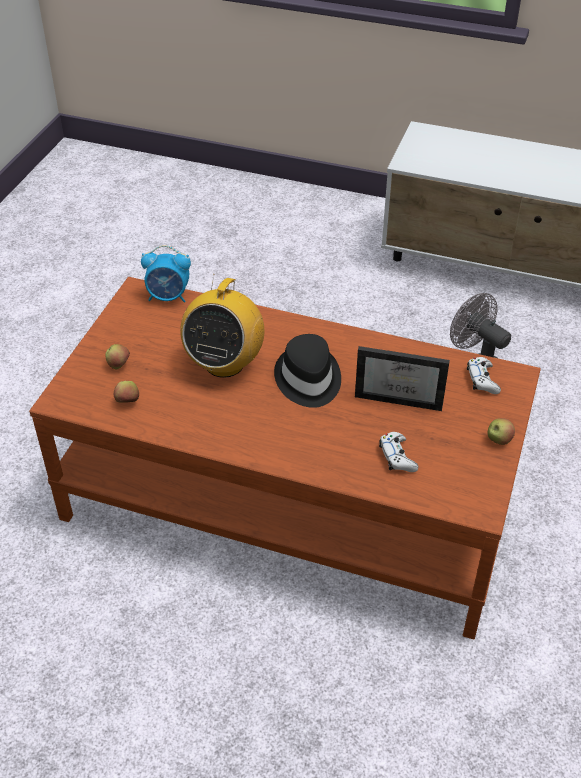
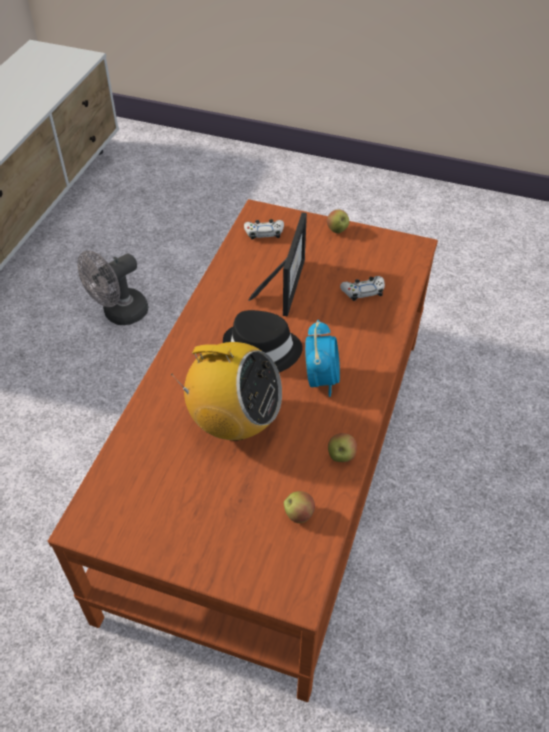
camera: 90 degrees left, 5 degrees up
apple [105,344,130,369] -> apple moved to [328,433,357,462]
alarm clock [141,245,191,303] -> alarm clock moved to [305,320,340,397]

